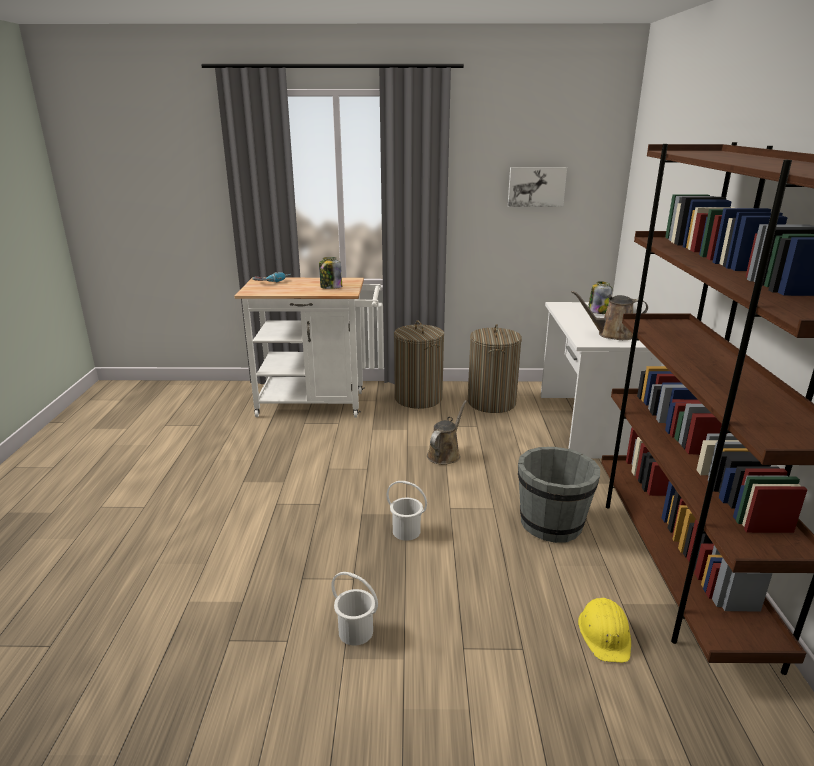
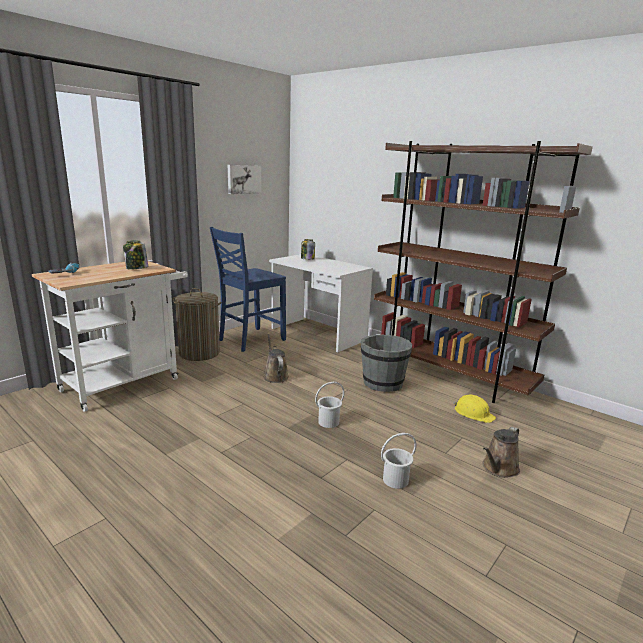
camera: 50 degrees left, 5 degrees down
laundry basket [468,324,522,413] -> blue chair [210,227,286,352]
brown watering can [571,291,648,340] -> brown watering can moved to [483,427,520,478]

